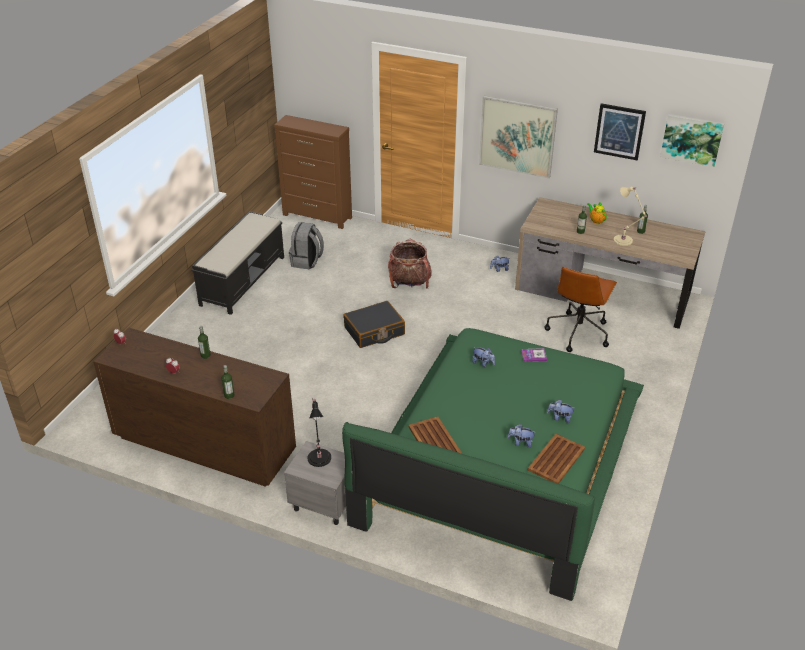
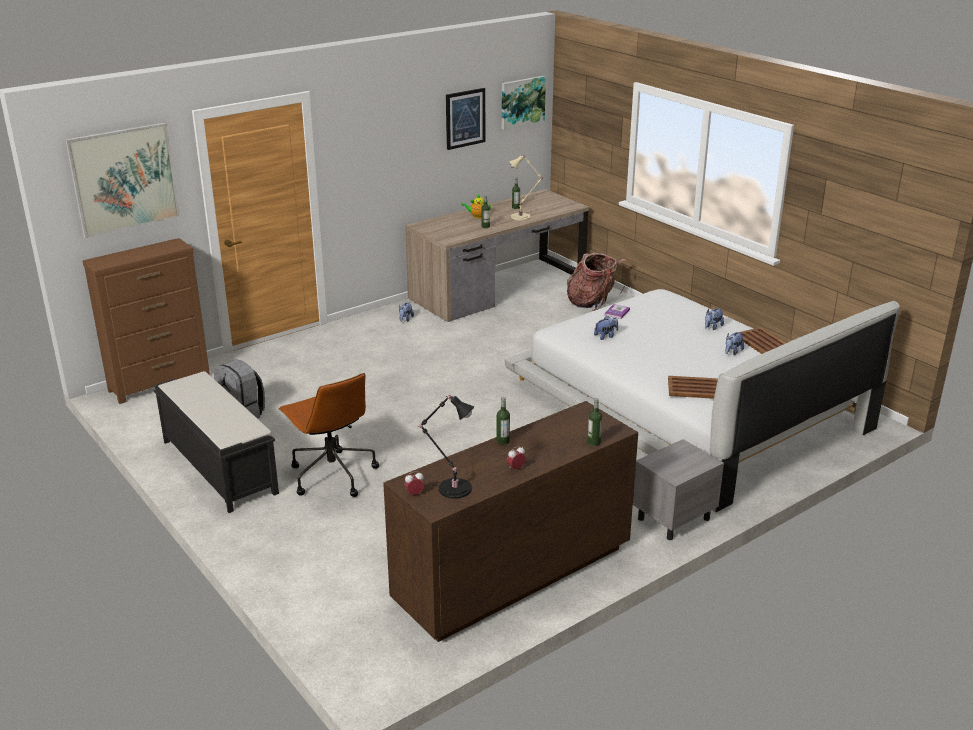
camera: 60 degrees left, 10 degrees down
black table lamp [308,398,331,467] -> black table lamp moved to [417,394,474,499]
green bed [342,328,644,601] -> white bed [504,289,900,512]
black suitcase [344,301,405,348] -> none
backpack [388,239,432,289] -> backpack moved to [567,252,630,311]
picture [479,96,558,179] -> picture moved to [65,122,180,238]
brown office chair [544,267,617,352] -> brown office chair moved to [278,373,379,497]

